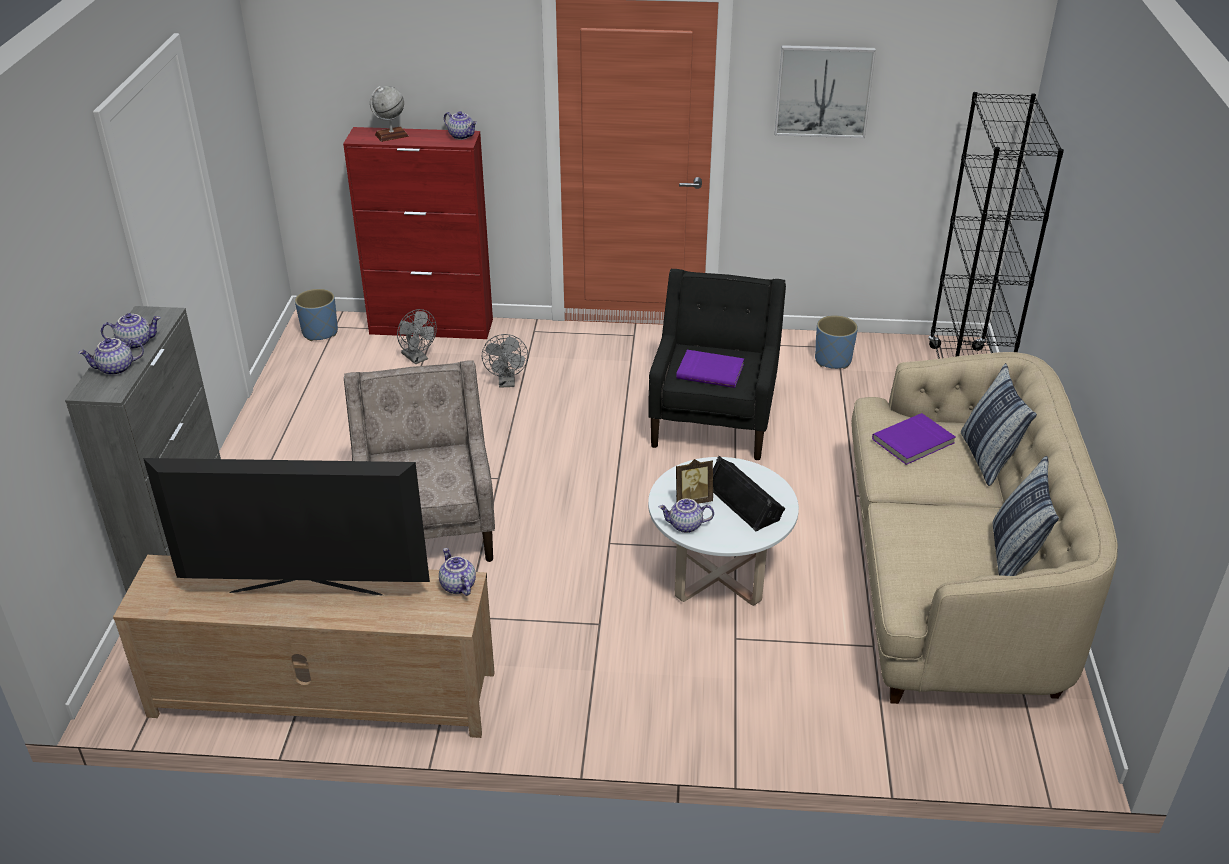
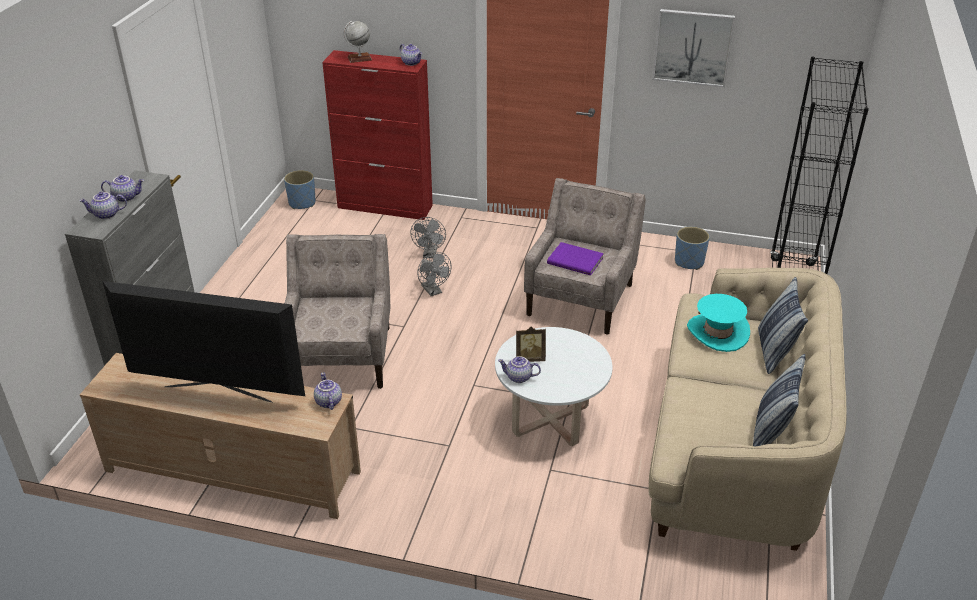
camera: 10 degrees right, 0 degrees up
grey fan [397,309,437,364] -> grey fan moved to [417,252,451,296]
black armchair [648,269,786,460] -> beige armchair [524,178,646,334]
black speaker [713,456,785,531] -> none
purple book [872,413,955,465] -> turquoise hat [687,294,750,352]

